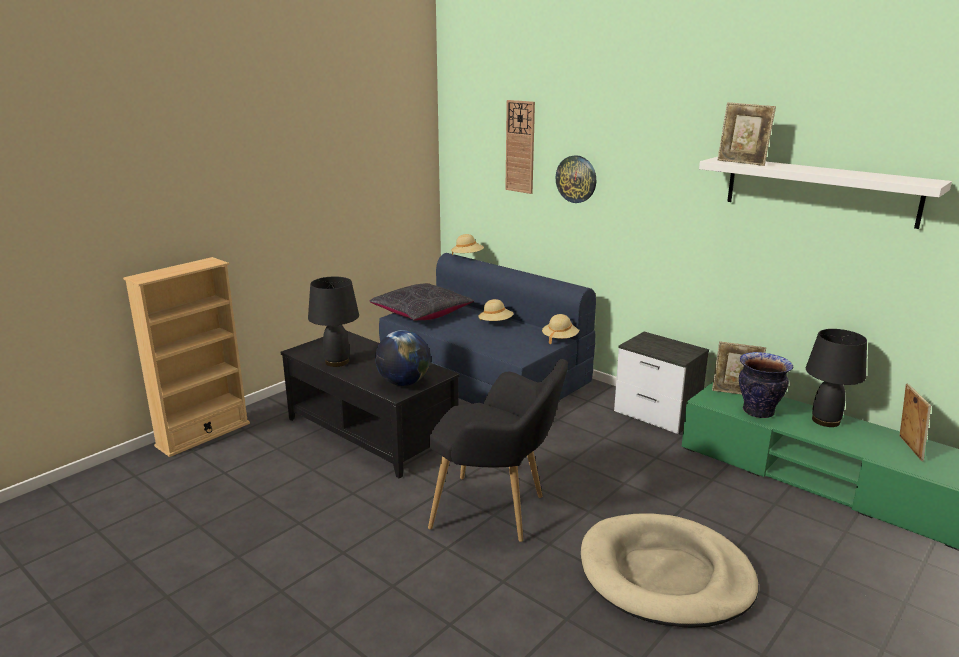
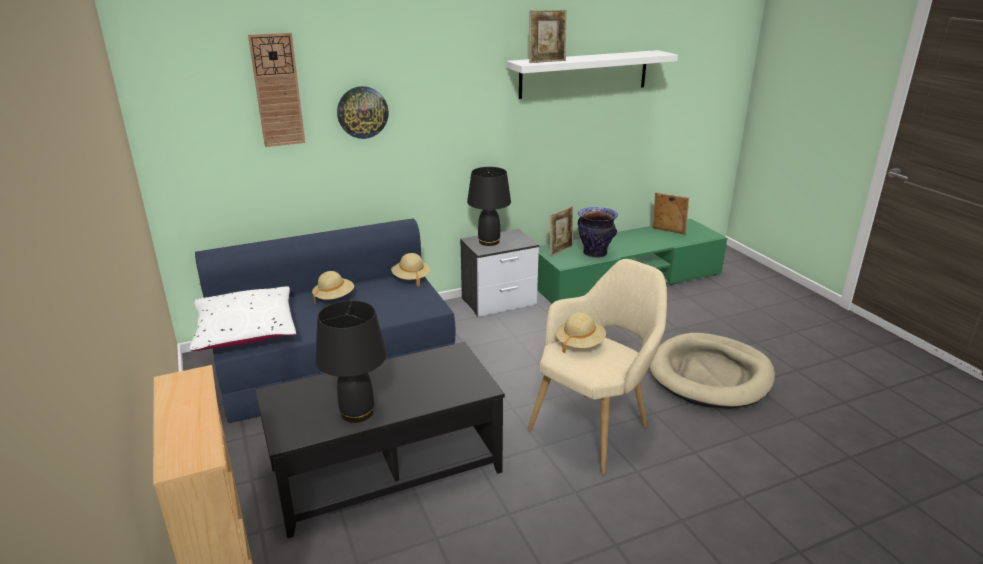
camera: 65 degrees left, 5 degrees up
black pillow [370,283,474,321] -> white pillow [190,286,296,351]
globe [375,330,431,386] -> none
black armchair [428,359,568,542] -> beige armchair [527,259,667,474]
beige hat [451,234,484,255] -> beige hat moved to [556,312,606,354]
black table lamp [806,329,867,427] -> black table lamp moved to [467,167,511,246]

